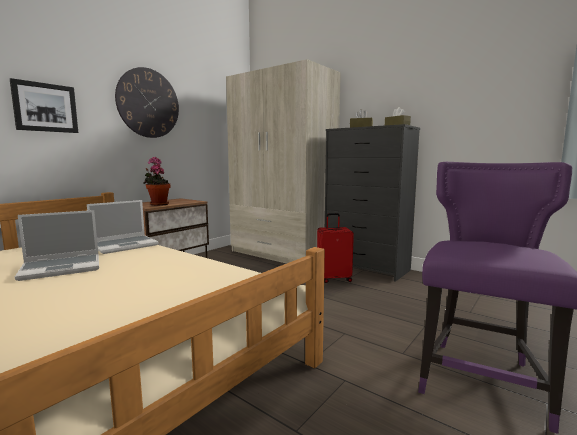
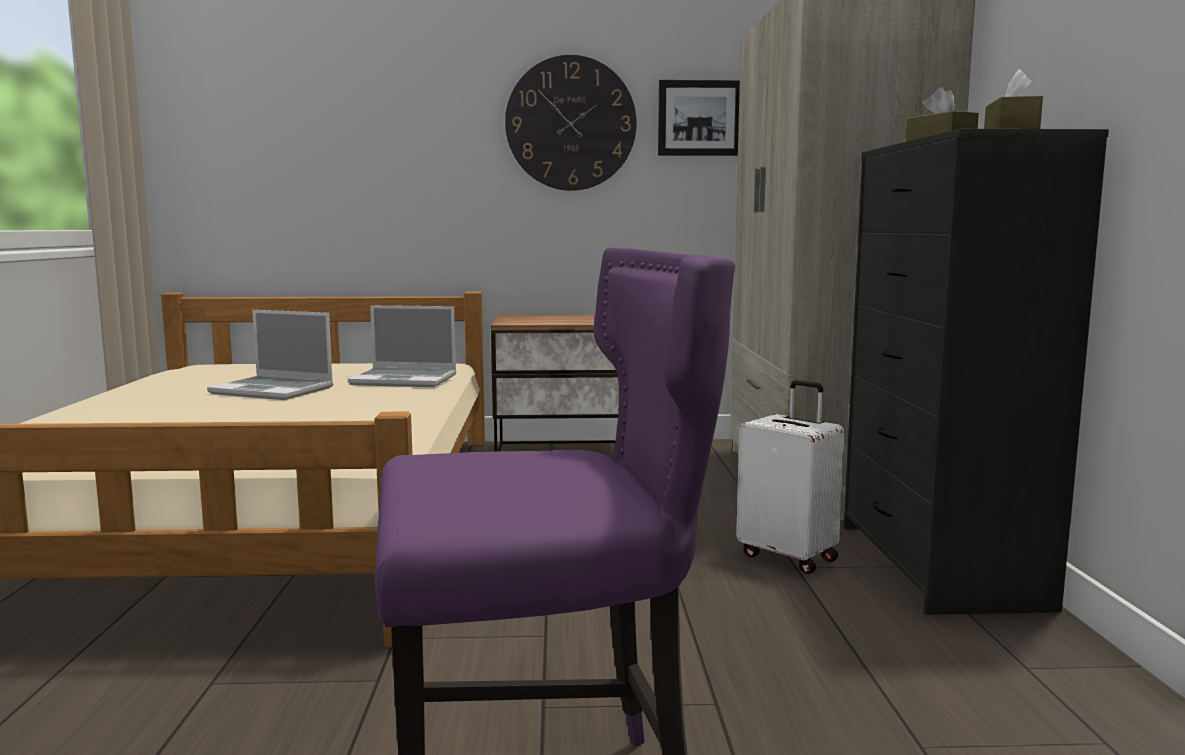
camera: 50 degrees right, 0 degrees up
picture [10,78,78,133] -> picture moved to [658,80,740,156]
potted plant [143,157,171,206] -> none
red suitcase [317,213,354,283] -> white suitcase [736,380,845,574]

